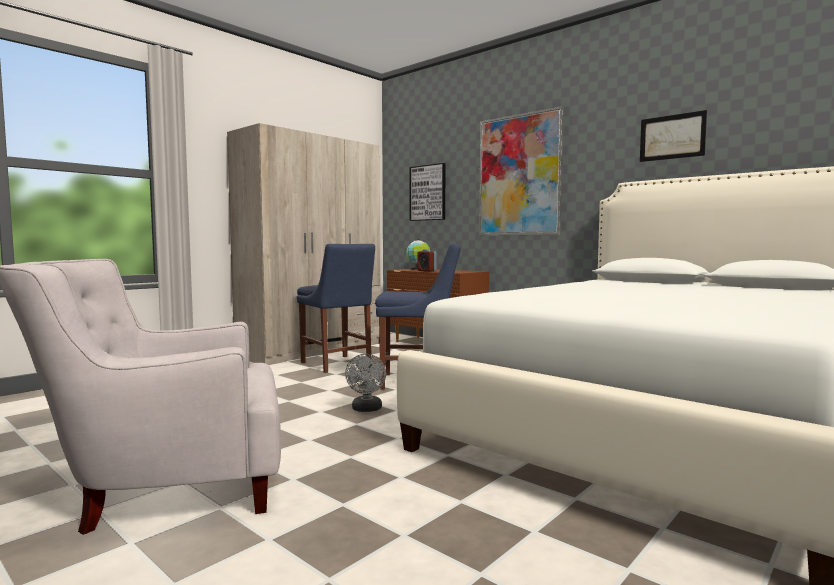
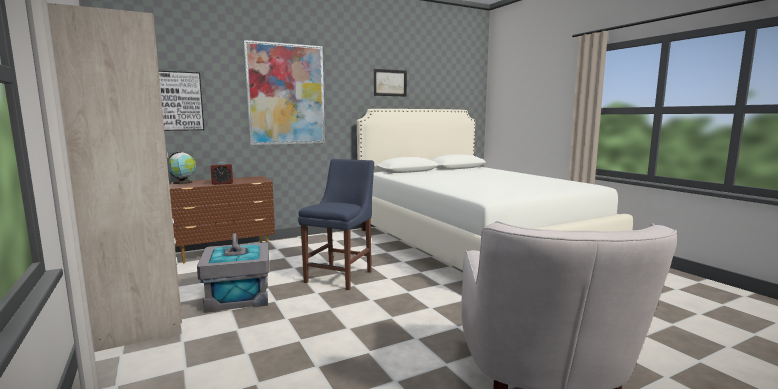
camera: 70 degrees left, 5 degrees up
blue chair [297,244,375,373] -> grey storage box [197,233,269,313]
grey fan [345,354,386,412] -> none

